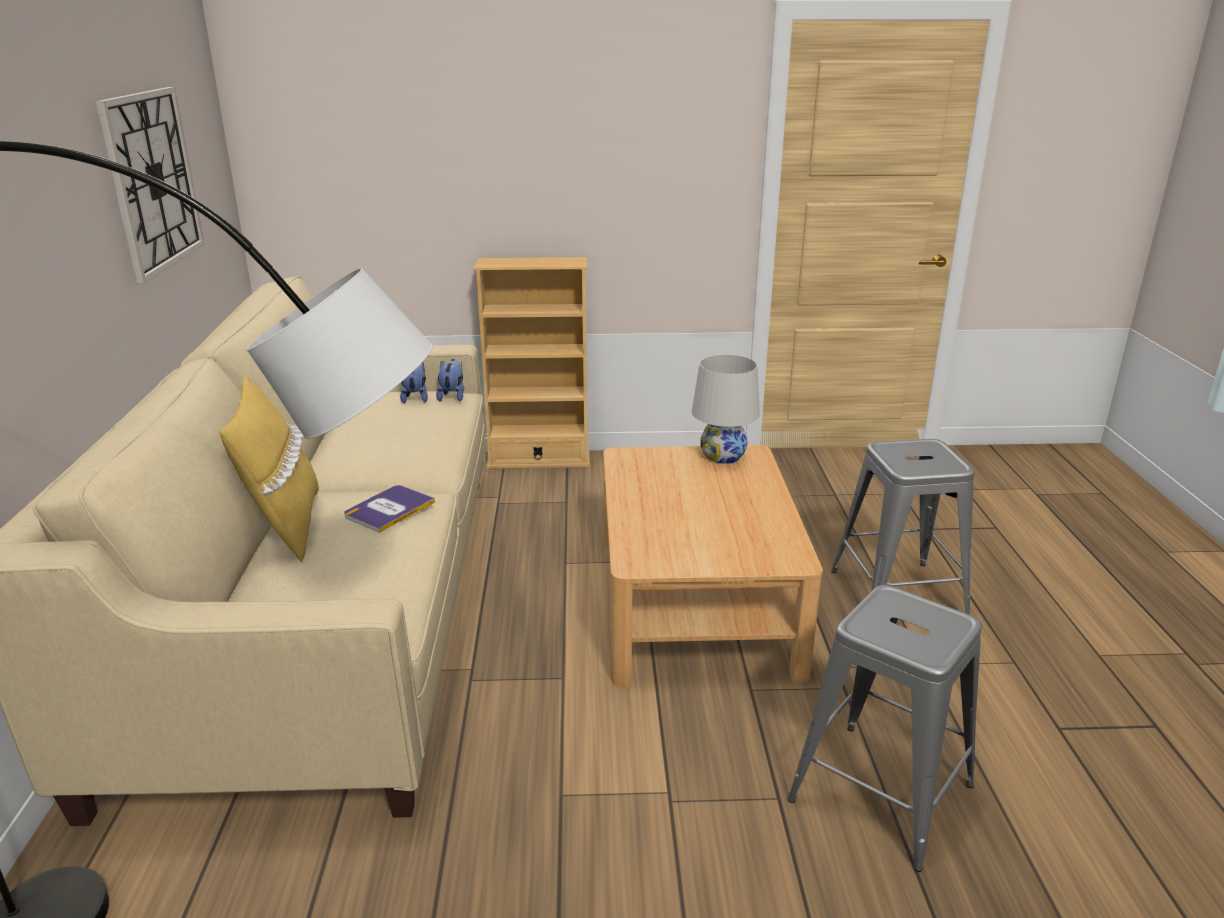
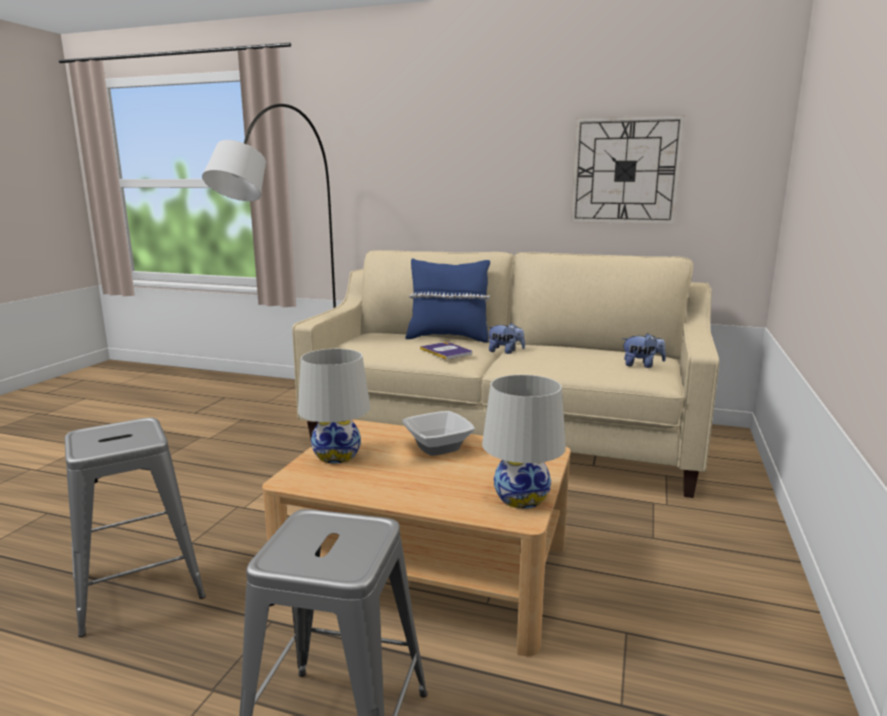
camera: 110 degrees right, 10 degrees down
yellow pillow [219,374,319,562] -> blue pillow [406,258,490,343]
plush toy [436,359,464,402] -> plush toy moved to [487,323,525,354]
beige bookcase [474,257,590,469] -> none
none -> white table lamp [298,349,370,464]
none -> bowl [402,411,475,456]

